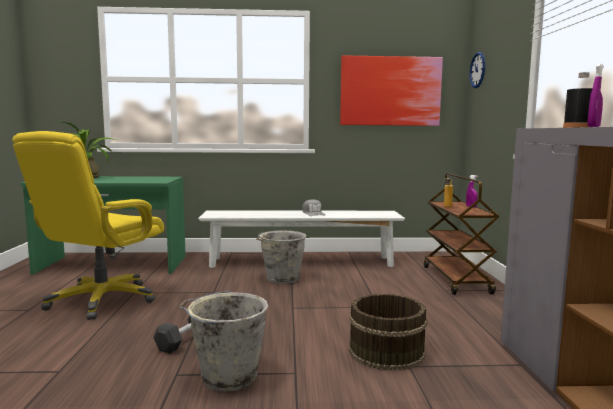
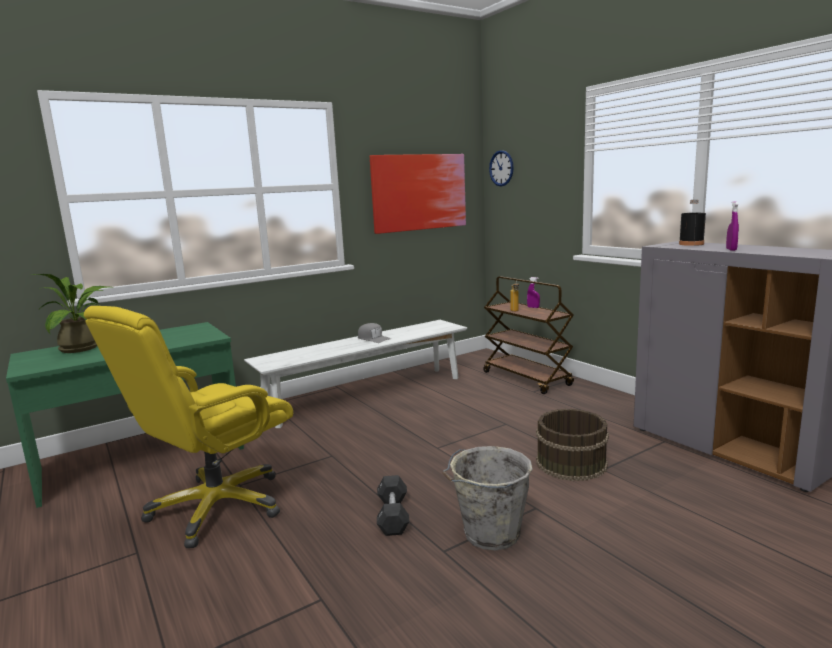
camera: 30 degrees left, 5 degrees up
yellow office chair [12,131,164,320] -> yellow office chair turned 45 degrees clockwise [84,306,293,548]
grey bucket [256,230,306,284] -> none

